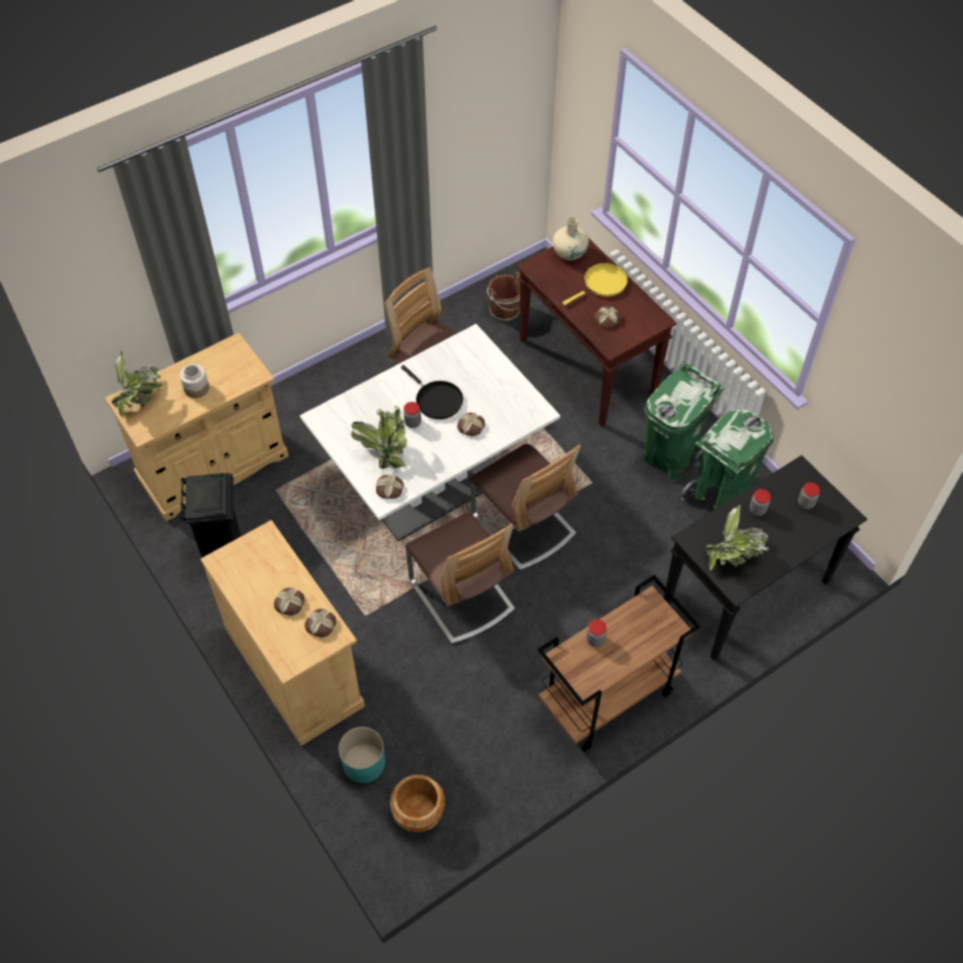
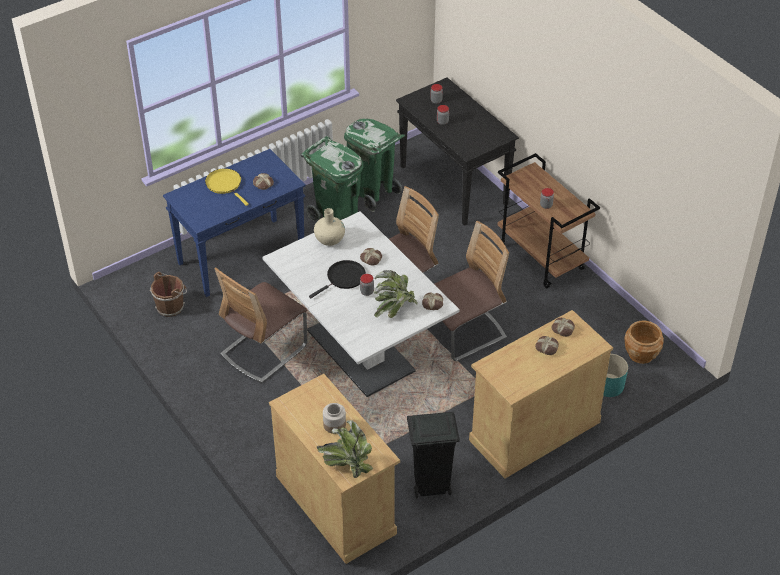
camera: 90 degrees left, 10 degrees down
brown console table [516,239,677,427] -> blue console table [163,149,306,297]
beige vase [553,217,589,260] -> beige vase moved to [314,208,345,246]
potted plant [706,504,769,571] -> none

